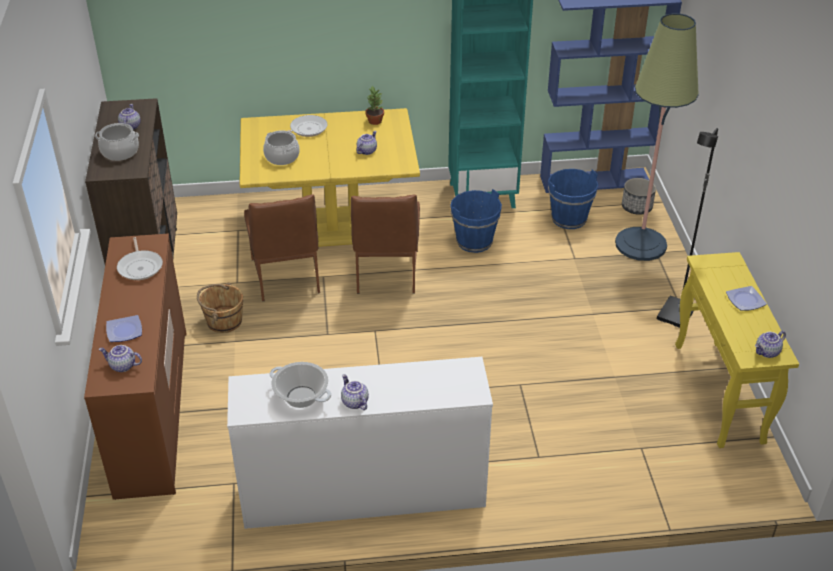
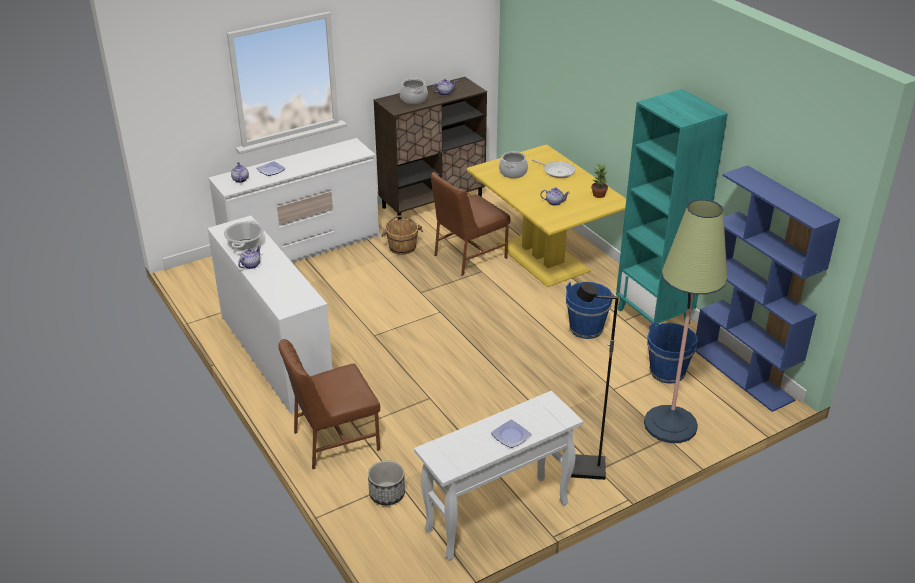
camera: 65 degrees right, 5 degrees down
brown dresser [84,234,187,500] -> white dresser [208,138,379,263]
frying pan [117,237,163,280] -> none
brown chair [351,194,420,294] -> brown chair moved to [278,339,380,469]
planter [622,178,656,215] -> planter moved to [368,460,405,505]
yellow console table [675,252,799,448] -> white console table [414,391,583,561]
teapot [755,331,786,358] -> none

